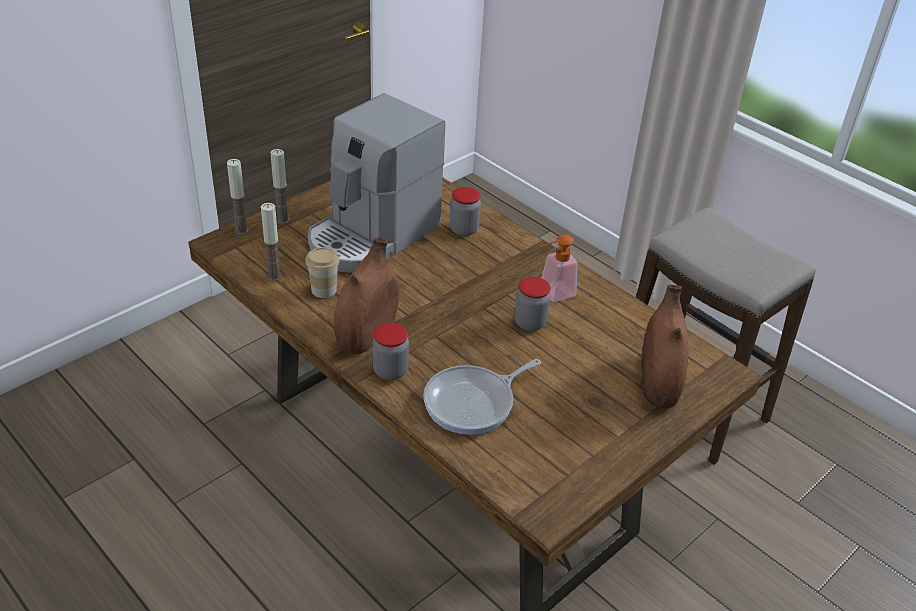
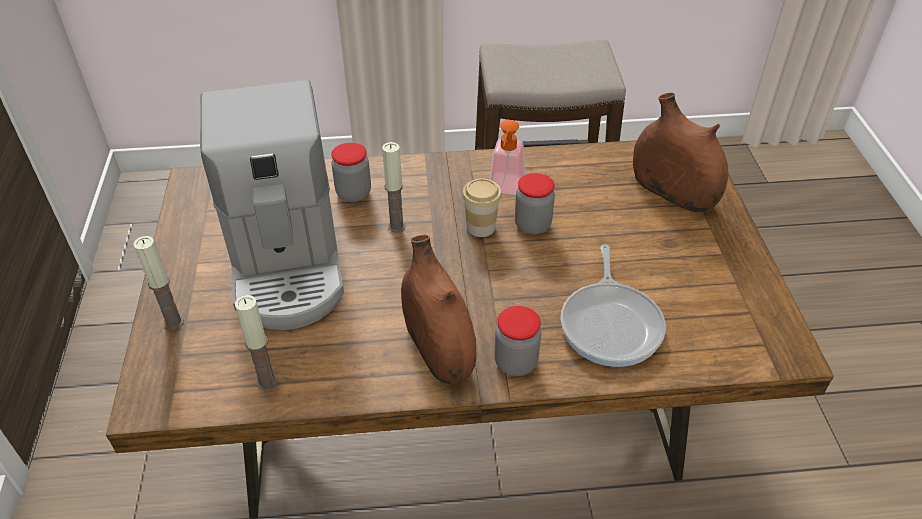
camera: 50 degrees left, 5 degrees up
candle [227,159,249,235] -> candle moved to [382,142,405,233]
cup [305,247,340,298] -> cup moved to [462,178,502,237]

